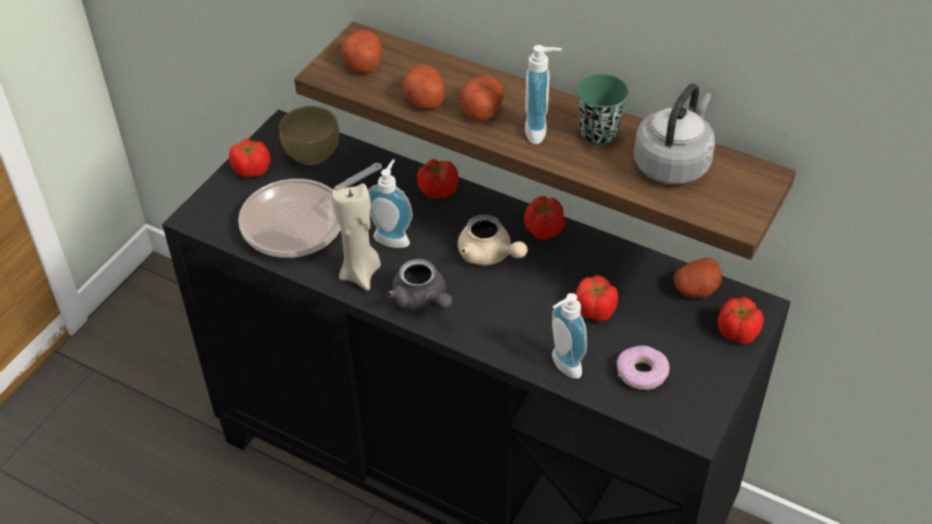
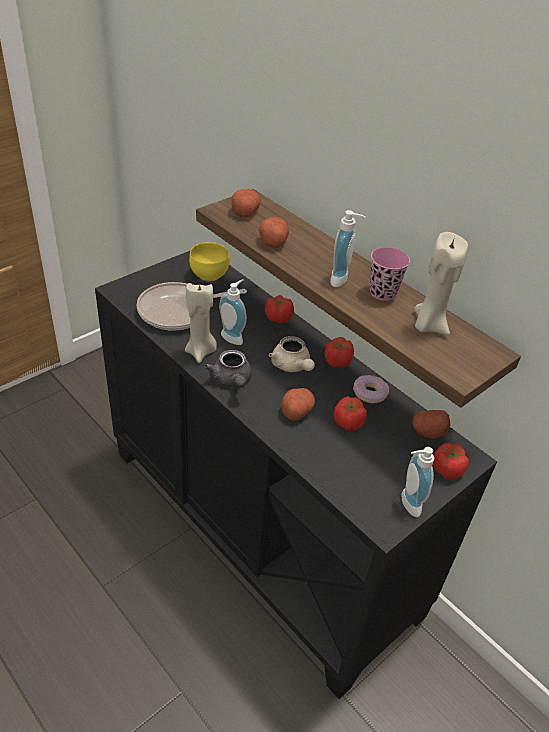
camera: 15 degrees right, 5 degrees down
tomato [229,138,271,178] -> none
brown bowl [280,106,339,165] -> yellow bowl [189,242,230,281]
potato [460,76,504,122] -> potato moved to [281,388,315,421]
soap dispenser [552,293,587,379] -> soap dispenser moved to [402,447,434,517]
green cup [577,74,629,146] -> pink cup [370,247,410,301]
donut [617,345,669,390] -> donut moved to [353,375,389,403]
grey kettle [634,84,715,185] -> beige candle [414,232,468,335]

